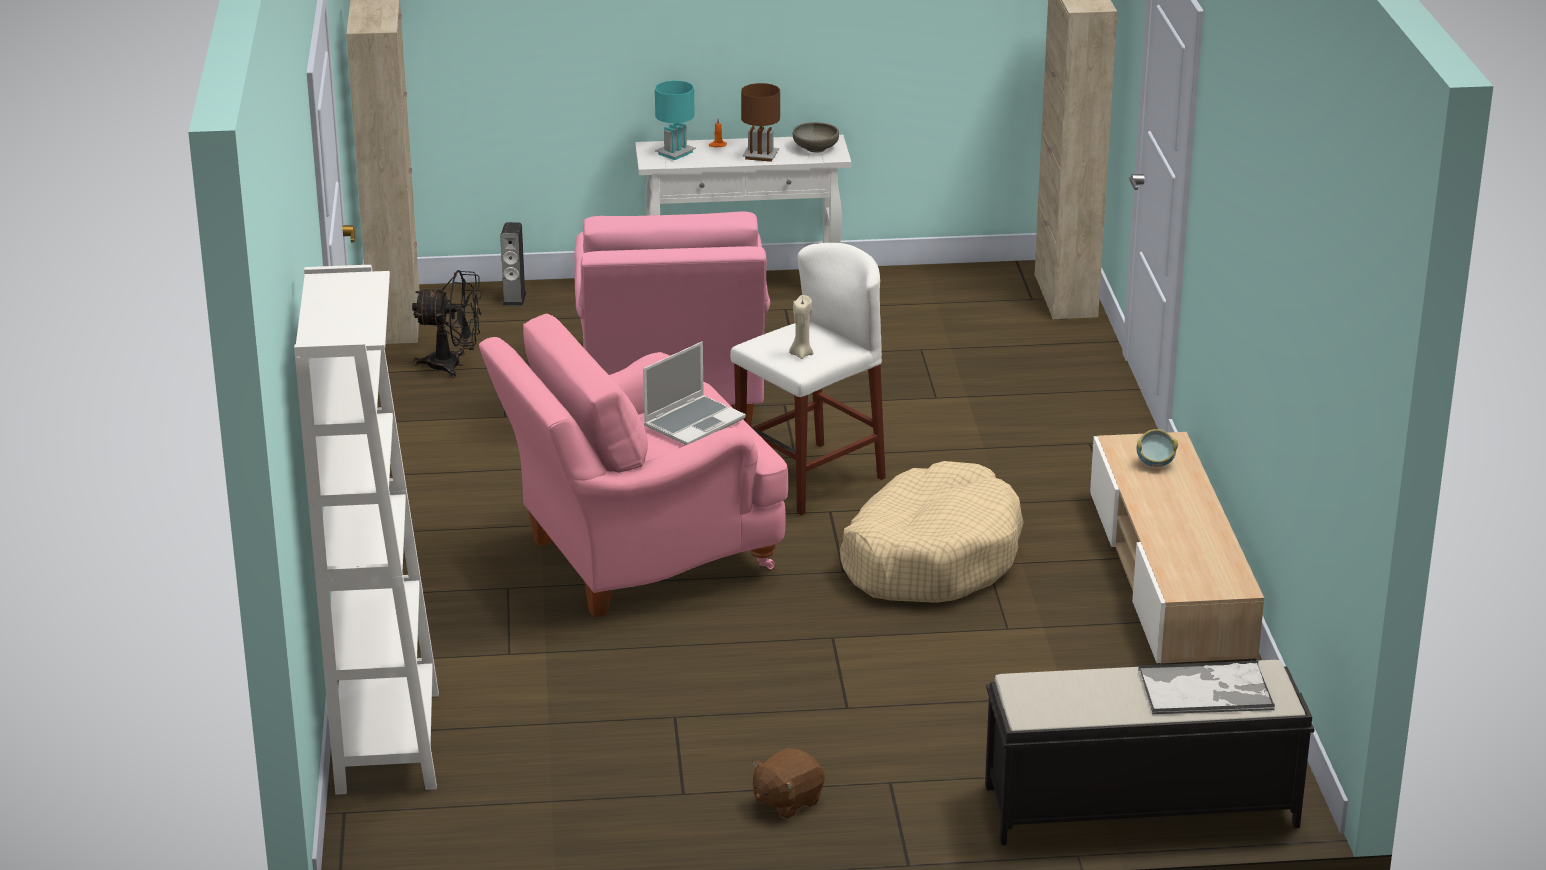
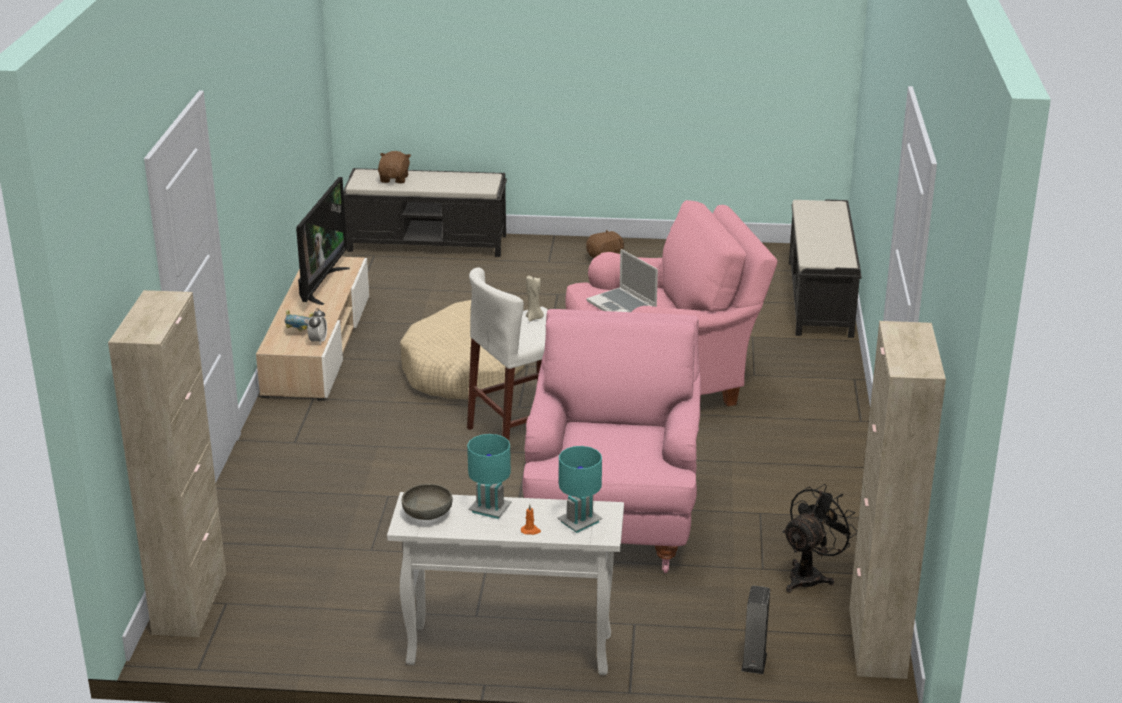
camera: 170 degrees left, 0 degrees up
white bookcase [294,265,439,795] -> black bench [789,199,862,338]
black fan [412,270,482,378] -> black fan turned 120 degrees clockwise [782,484,857,593]
laptop [643,342,746,445] -> laptop turned 90 degrees counterclockwise [587,249,658,312]
brown table lamp [741,83,780,162] -> turquoise table lamp [467,434,512,519]
tray [1138,661,1275,714] -> brown plush toy [378,151,411,183]
none -> television [296,177,350,305]
none -> alarm clock [308,308,327,345]

